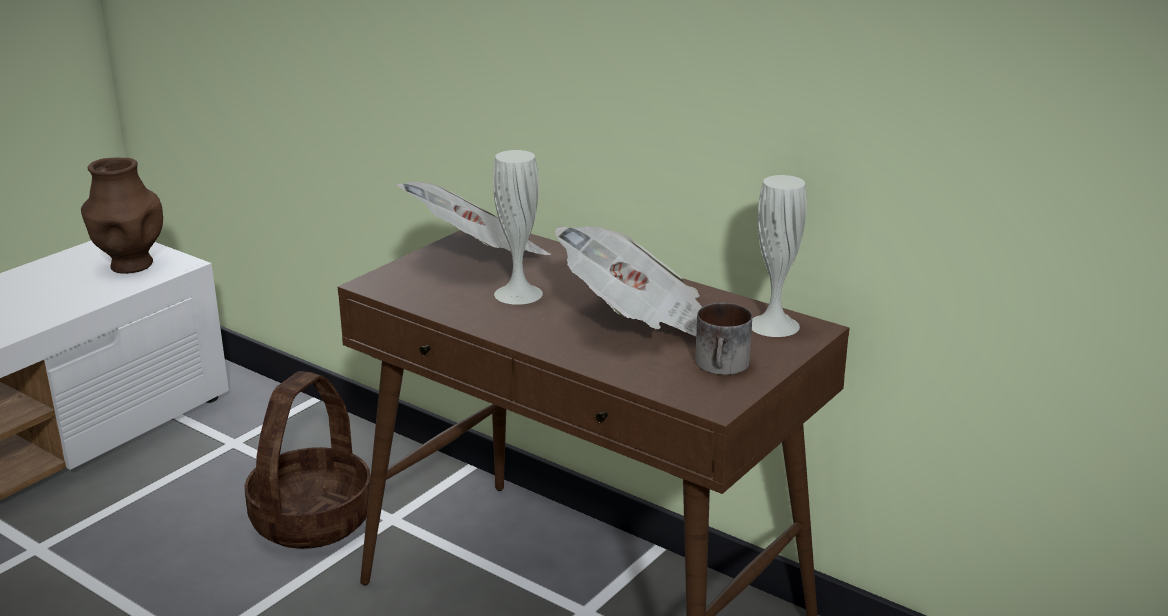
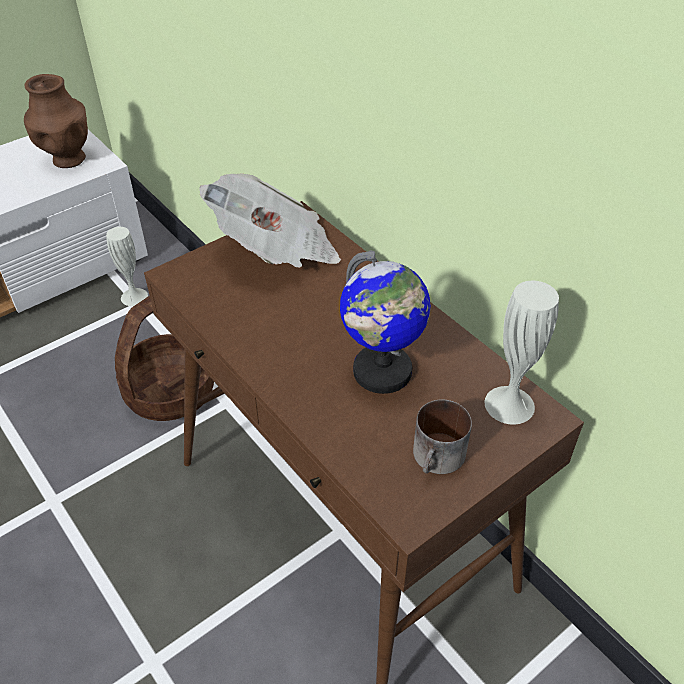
camera: 15 degrees right, 20 degrees up
white vase [493,150,543,305] -> white vase moved to [106,227,148,306]
newspaper [555,226,702,336] -> globe [340,250,431,394]

